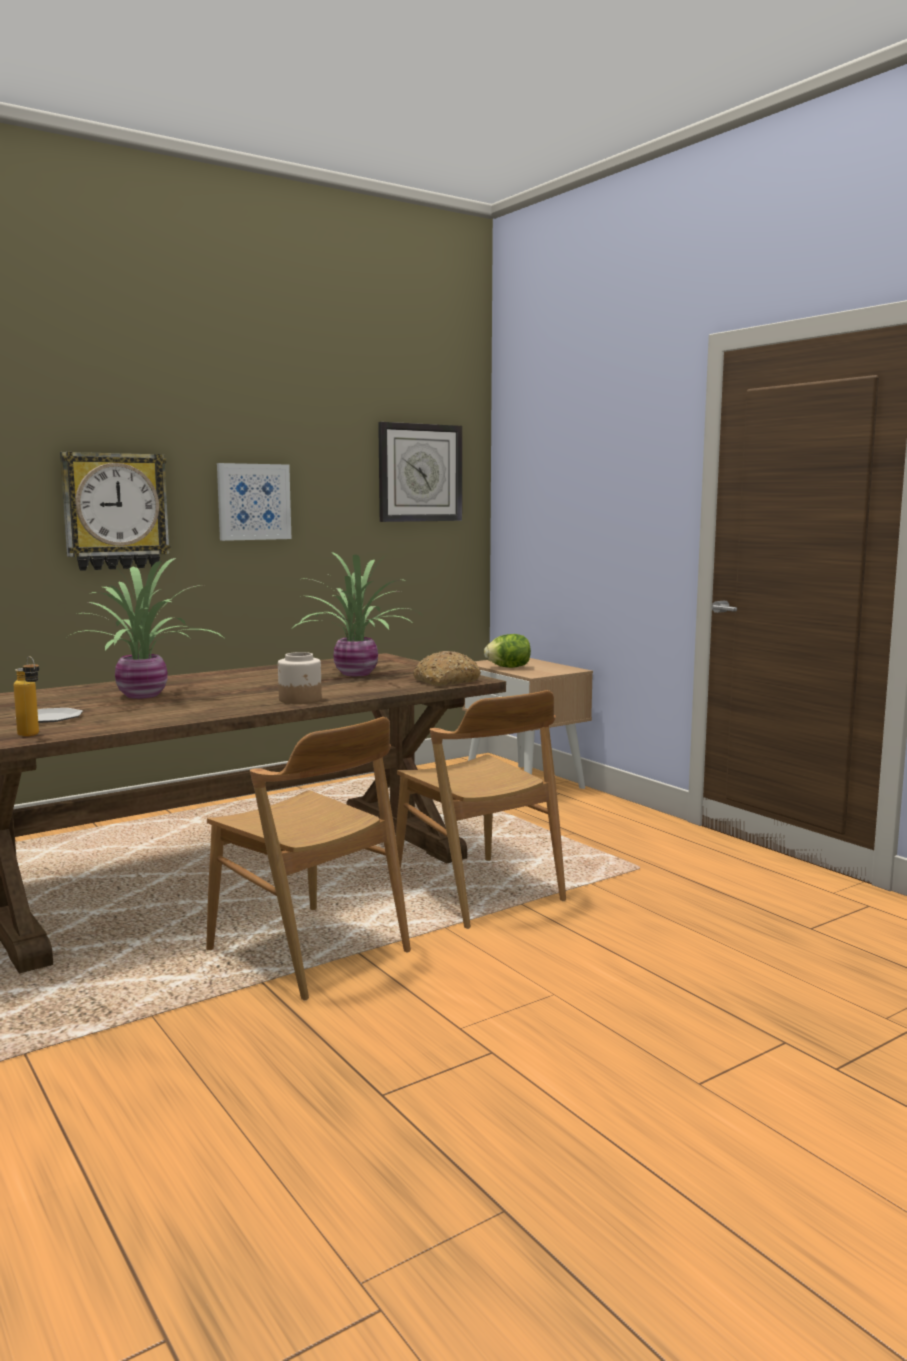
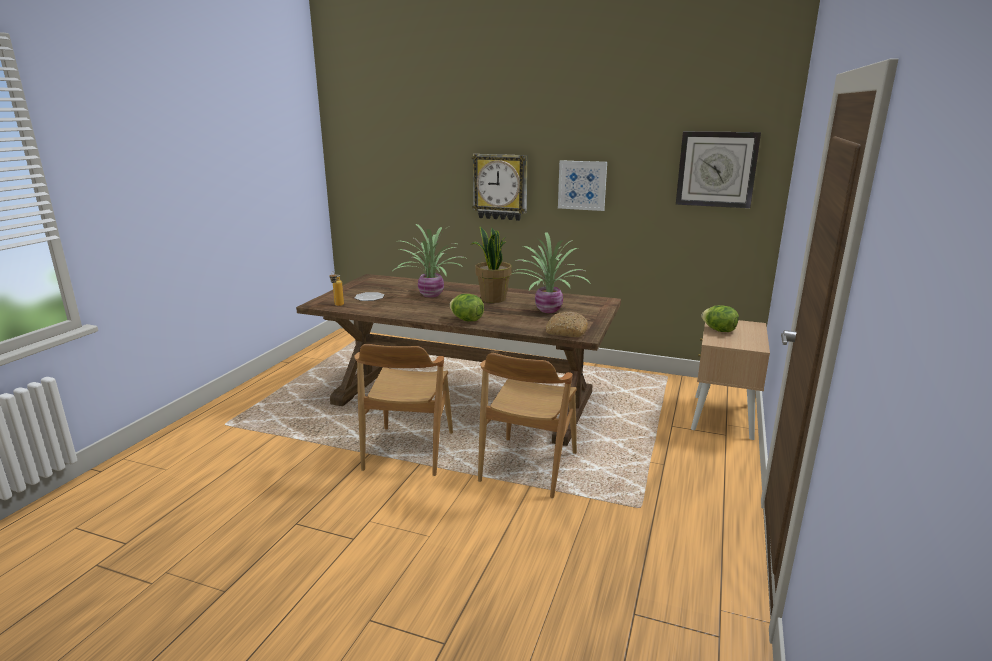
camera: 55 degrees right, 10 degrees up
jar [278,652,322,704] -> lettuce [449,294,484,321]
none -> potted plant [470,226,512,303]

